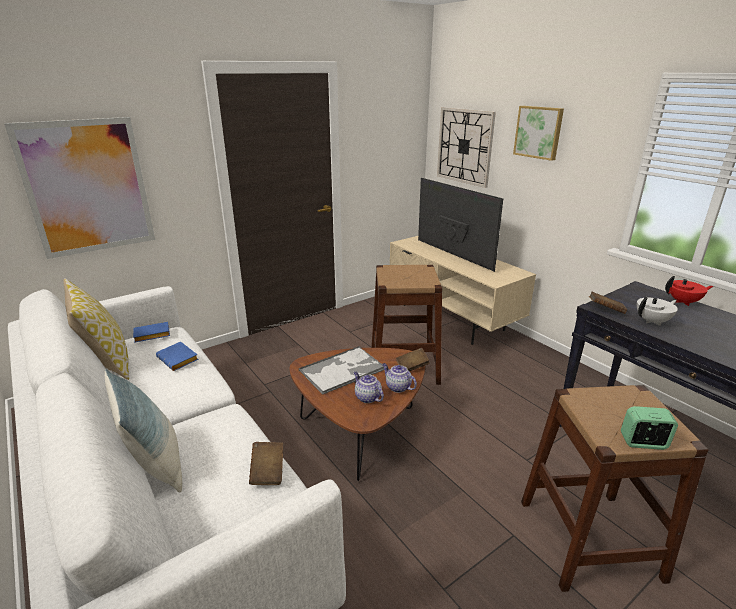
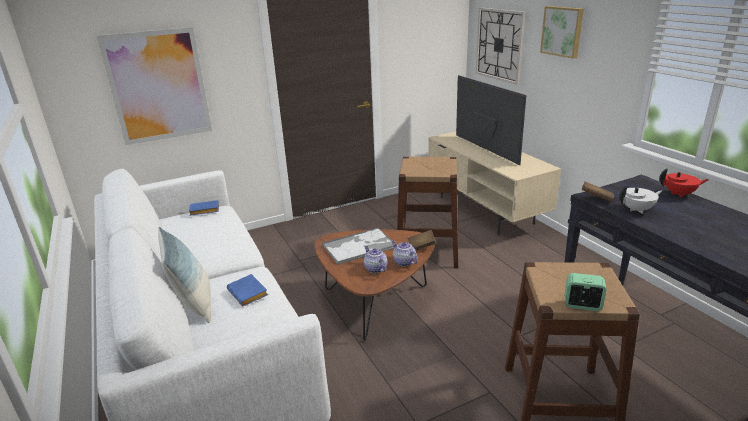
camera: 10 degrees right, 0 degrees up
pillow [63,278,129,380] -> none
blue book [156,342,199,371] -> blue book moved to [227,274,268,306]
brown book [249,442,284,485] -> none

